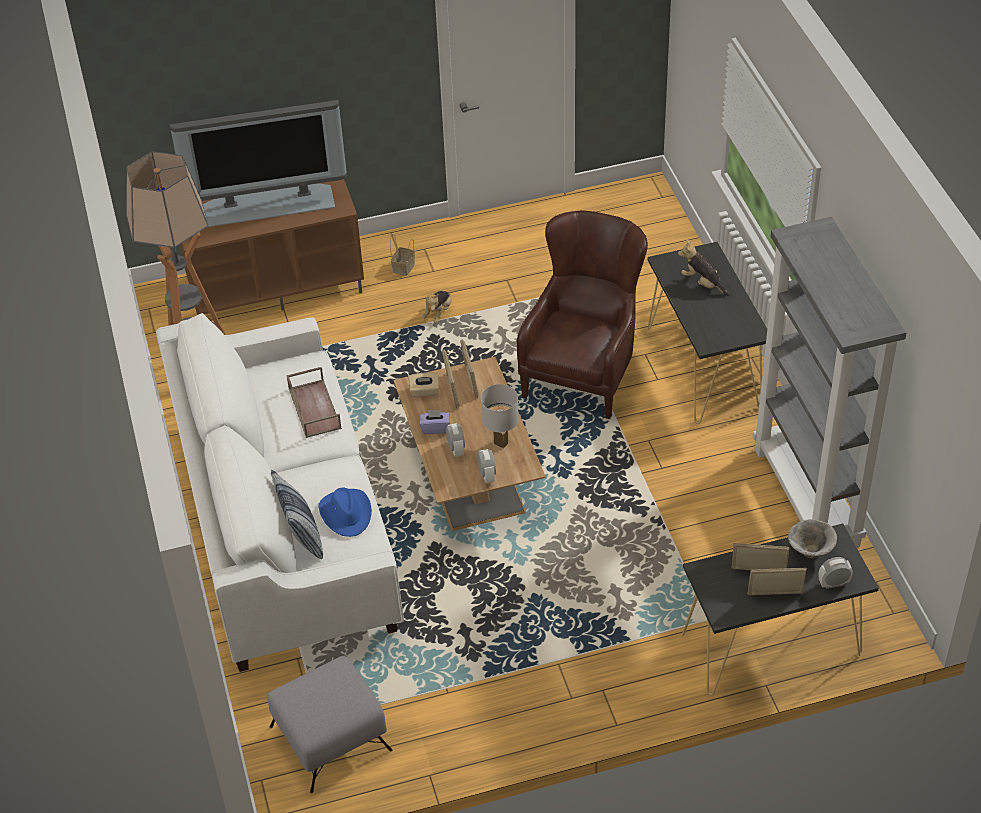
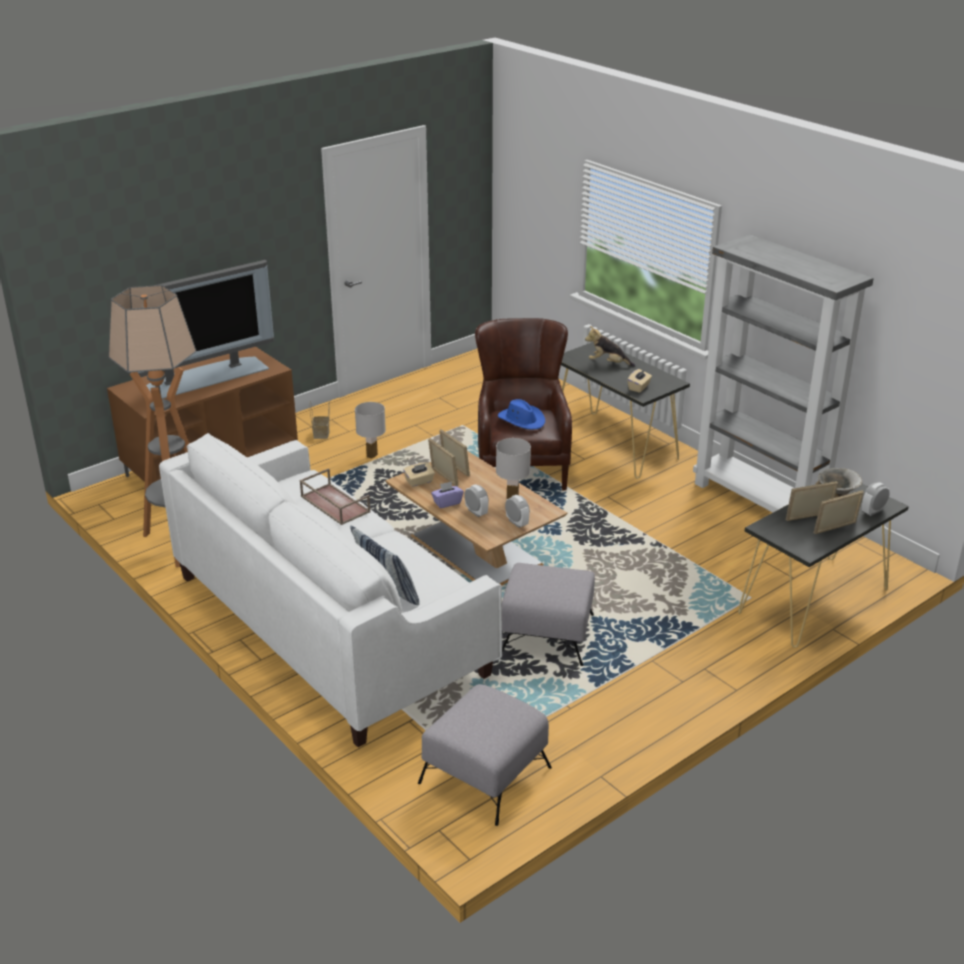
camera: 25 degrees left, 15 degrees down
blue hat [318,488,372,537] -> blue hat moved to [498,399,545,430]
plush toy [422,291,452,323] -> white table lamp [355,402,386,459]
none -> grey ottoman [502,563,595,666]
none -> beige tissue box [628,369,652,393]

